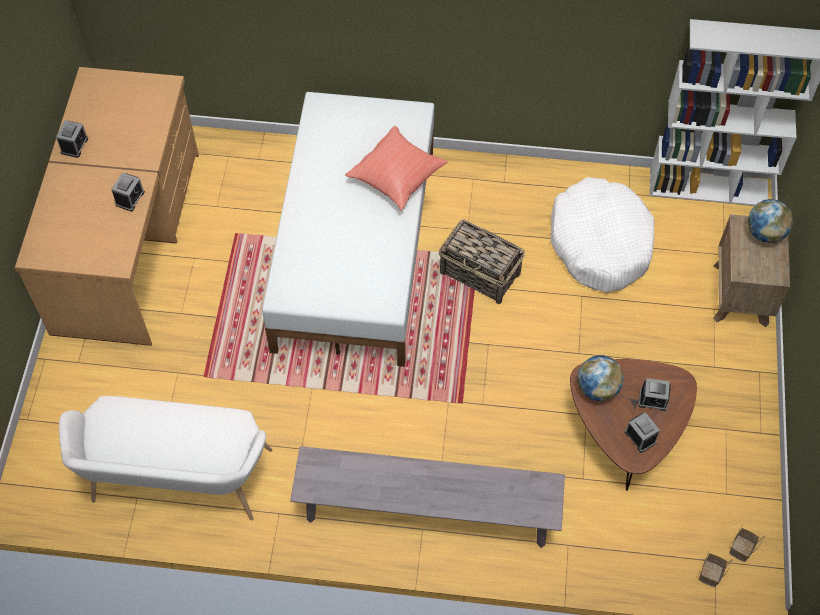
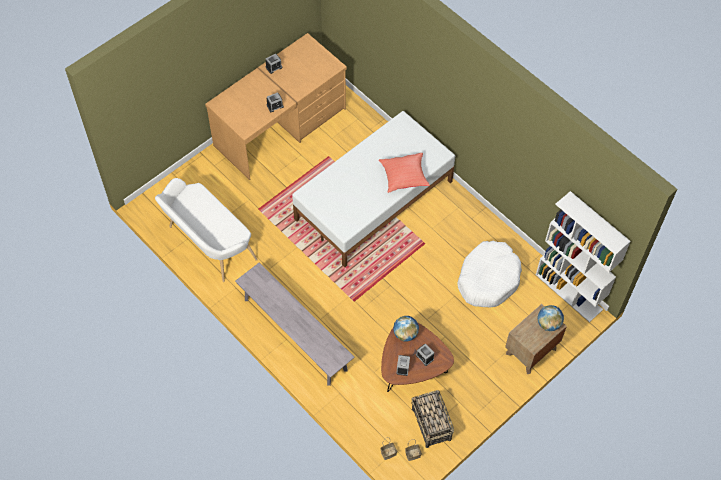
camera: 40 degrees right, 0 degrees up
basket [439,219,525,304] -> basket moved to [411,390,454,448]

